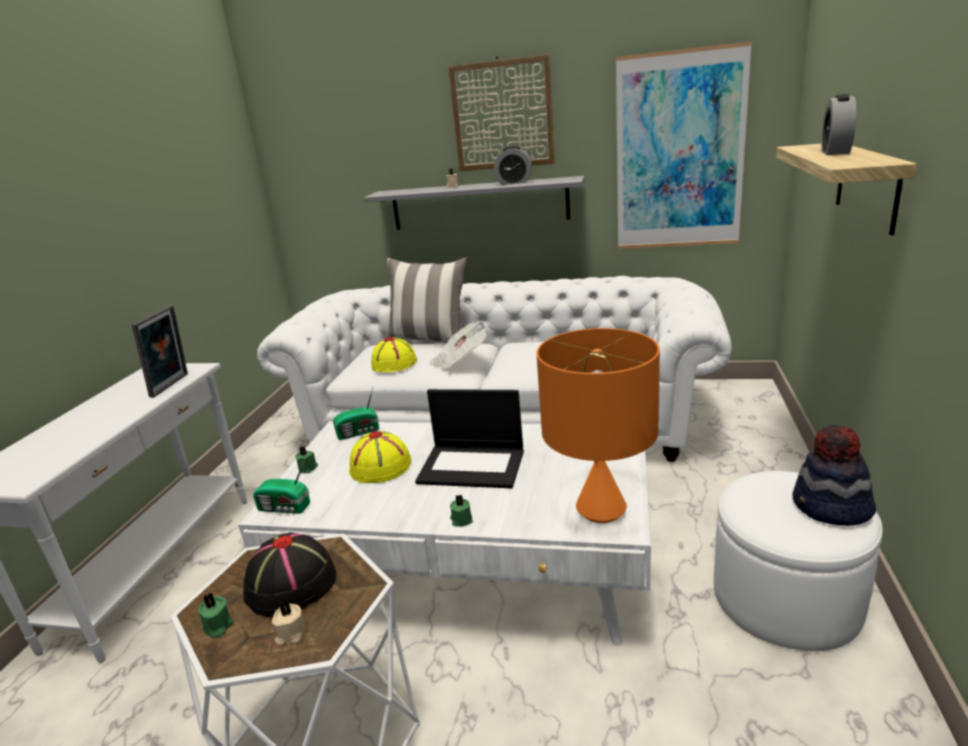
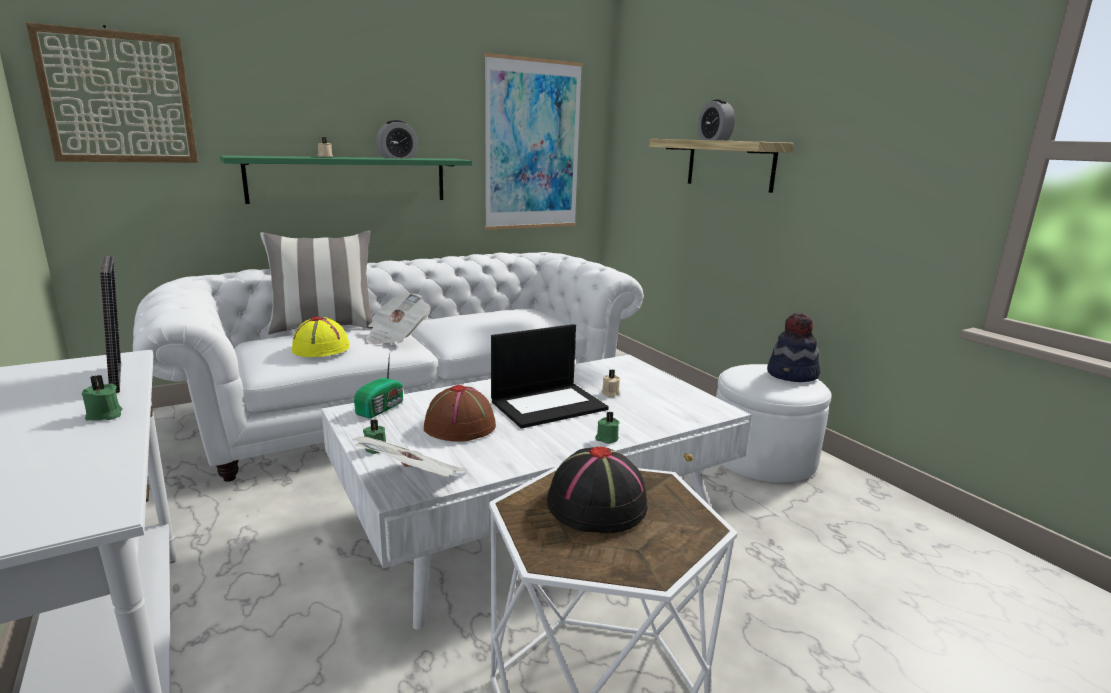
camera: 45 degrees left, 5 degrees down
green candle [198,593,233,638] -> green candle moved to [82,375,122,421]
radio [253,460,310,514] -> newspaper [352,437,467,477]
beige candle [272,600,306,646] -> beige candle moved to [601,369,620,397]
yellow hat [349,431,411,483] -> brown hat [424,385,496,441]
grey shelf [364,176,584,230] -> green shelf [220,155,472,204]
picture [448,55,555,171] -> picture moved to [26,22,198,163]
orange table lamp [536,328,660,523] -> none

